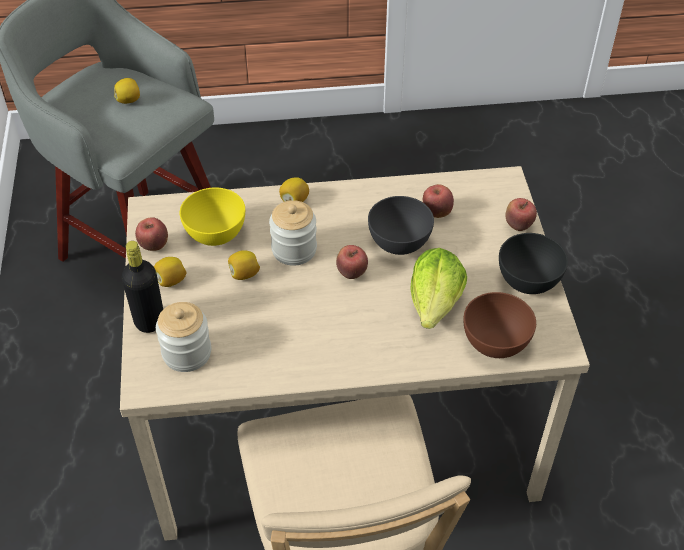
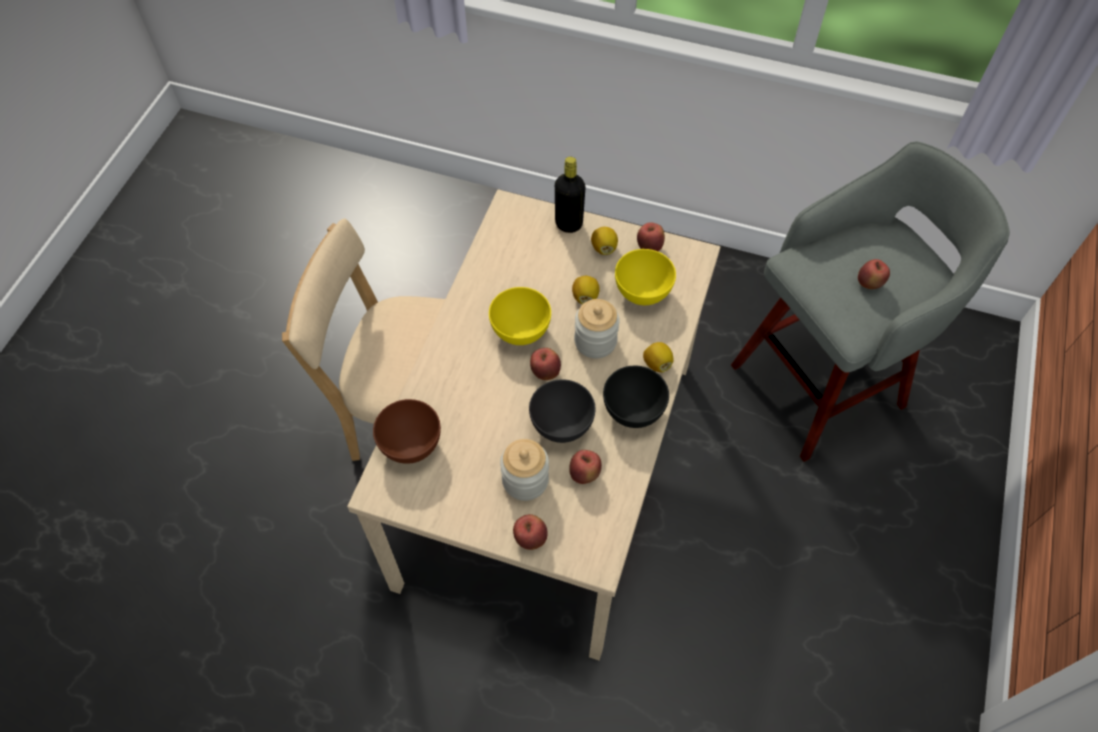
camera: 115 degrees right, 10 degrees up
lemon [114,78,140,104] -> apple [858,259,890,289]
jar [156,302,211,372] -> jar moved to [500,439,549,501]
lettuce [410,248,467,329] -> none
black bowl [499,233,568,294] -> black bowl moved to [603,365,669,428]
none -> yellow bowl [489,287,551,345]

